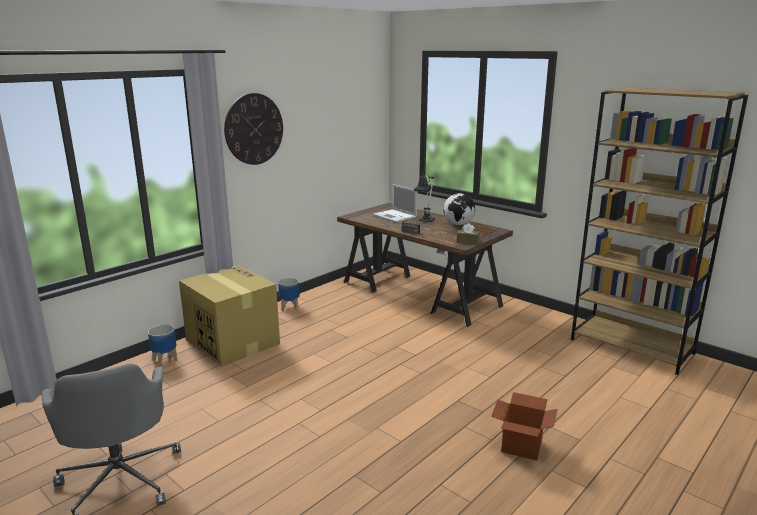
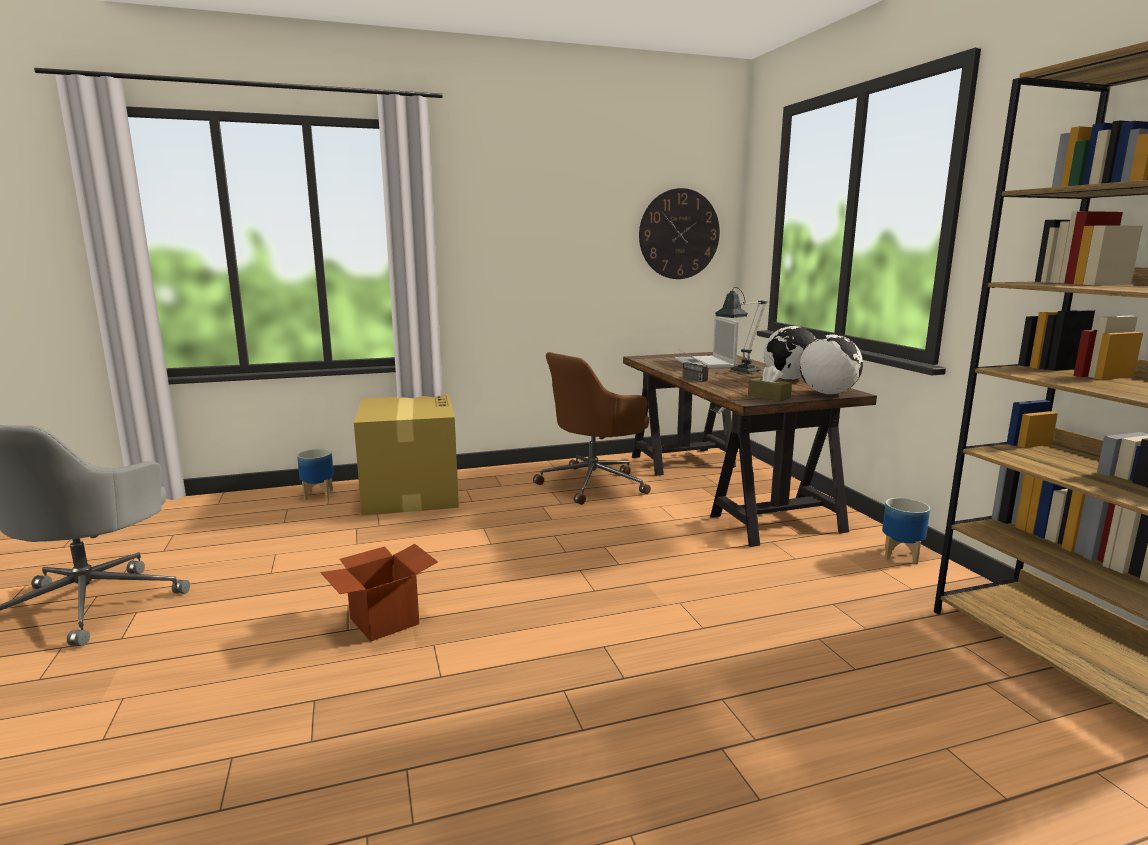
camera: 30 degrees right, 5 degrees down
wall clock [224,93,283,165] -> wall clock moved to [639,188,720,279]
planter [278,278,300,311] -> planter moved to [882,498,930,564]
cardboard box [491,392,557,461] -> cardboard box moved to [320,544,438,642]
none -> brown office chair [533,352,651,505]
none -> globe [800,335,863,394]

